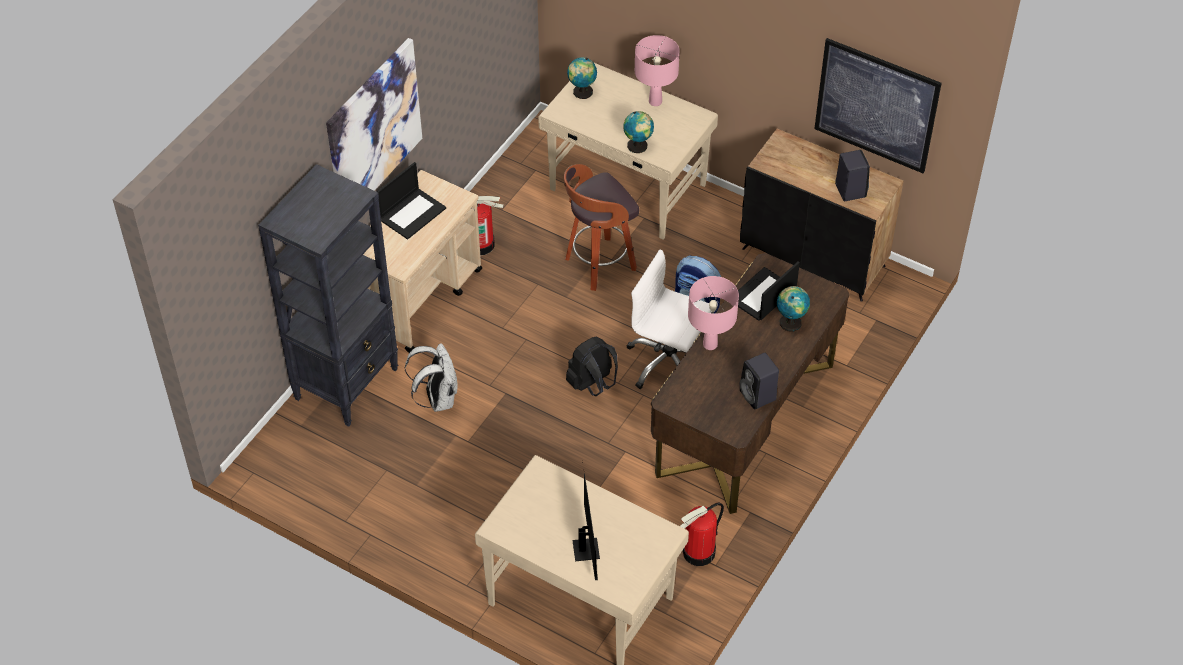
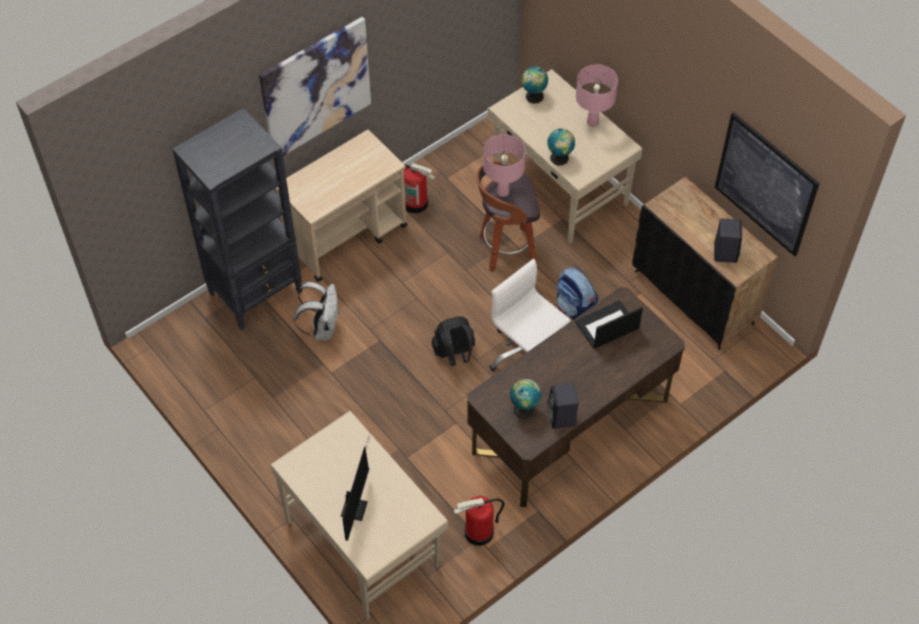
camera: 20 degrees right, 5 degrees up
laptop [376,162,446,239] -> none
pink table lamp [688,276,739,350] -> pink table lamp moved to [483,134,526,197]
globe [777,286,810,332] -> globe moved to [510,379,541,419]

